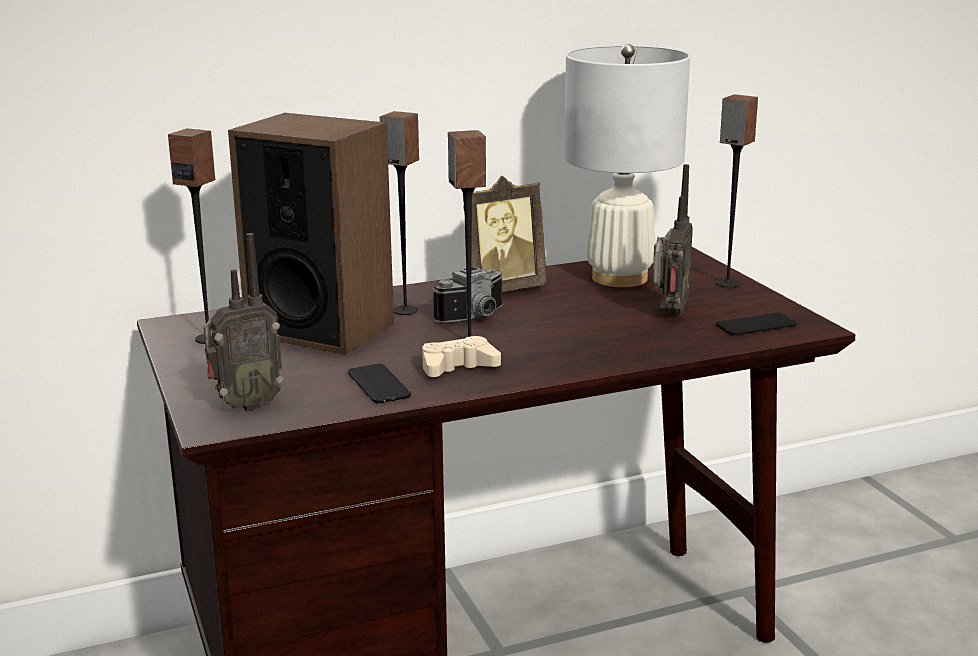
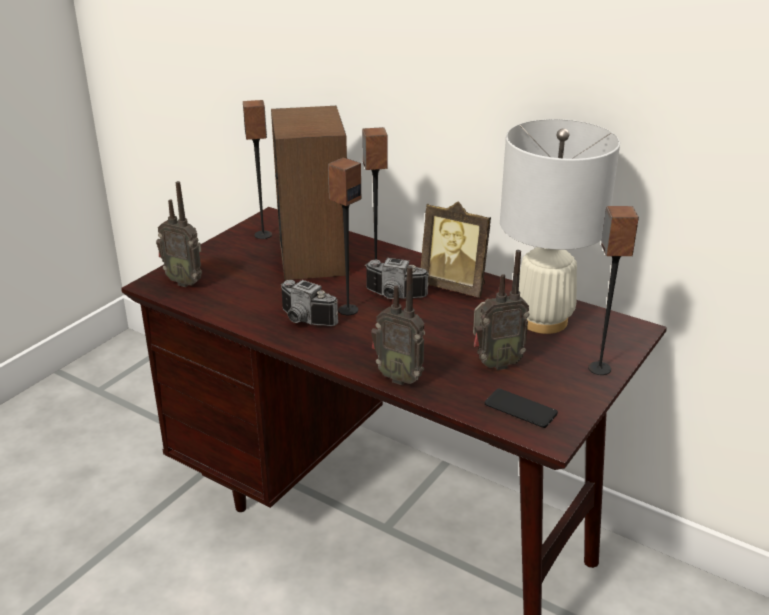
camera: 55 degrees right, 10 degrees up
phone [348,363,411,403] -> none
beige game controller [422,336,501,377] -> camera [281,280,338,326]
none -> radio [371,266,425,385]

